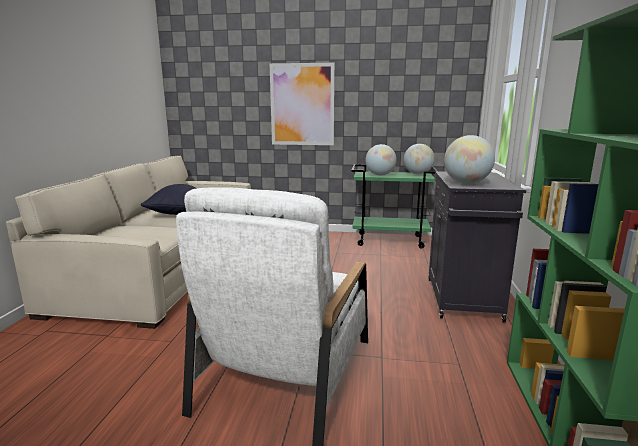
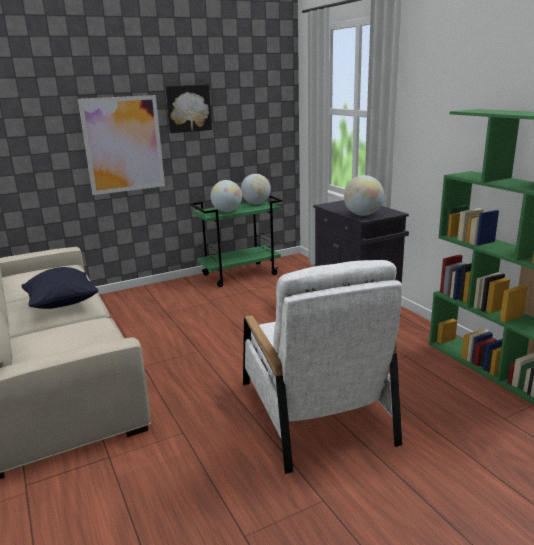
camera: 35 degrees left, 5 degrees up
none -> picture [165,84,212,133]

